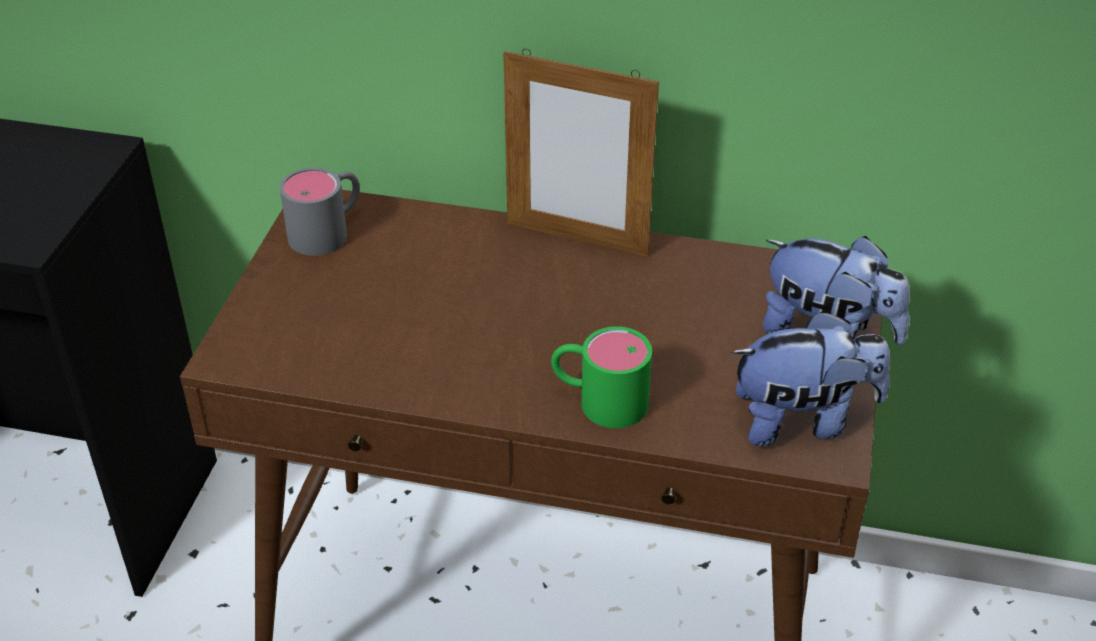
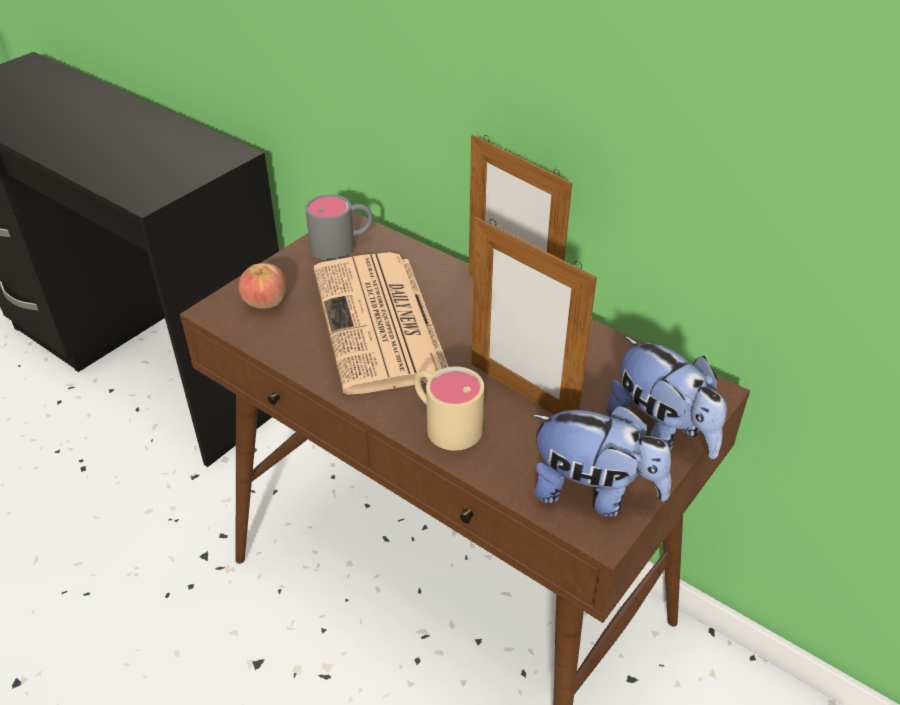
camera: 25 degrees right, 0 degrees up
green mug [551,326,652,428] -> beige mug [414,367,484,451]
none -> apple [238,263,286,309]
none -> newspaper [314,252,449,395]
none -> picture frame [472,217,597,415]

